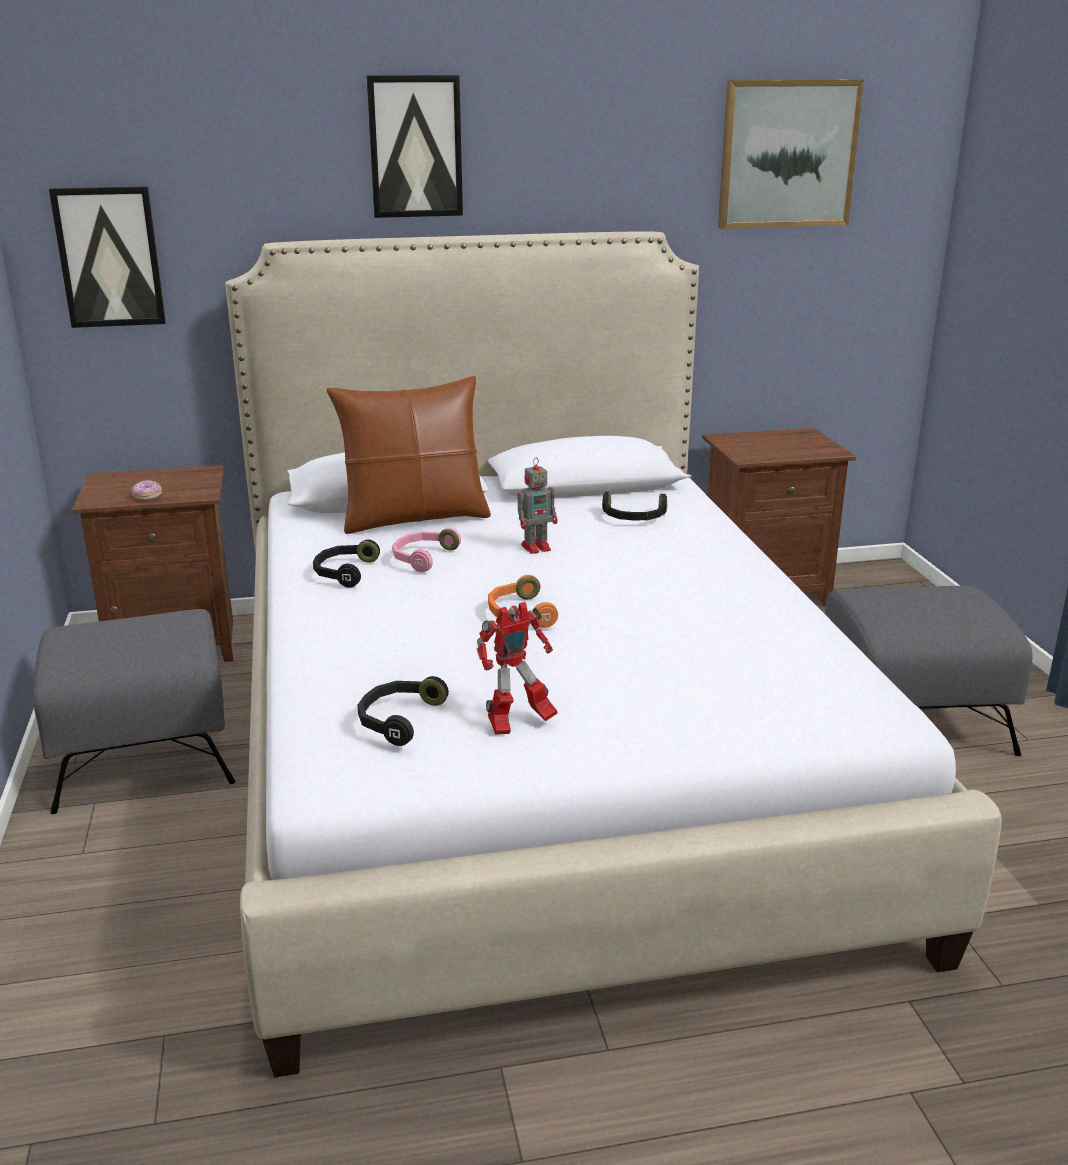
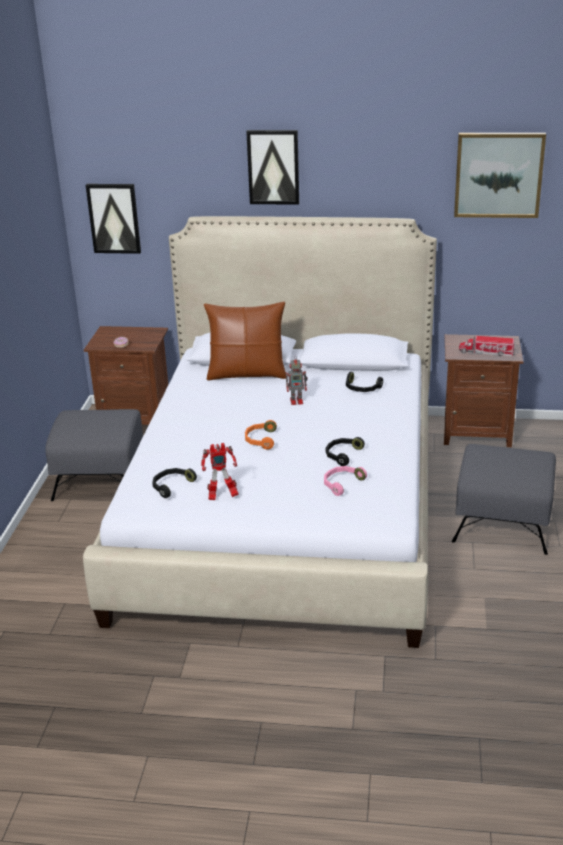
camera: 20 degrees right, 5 degrees up
black headphones [313,539,380,587] -> black headphones moved to [326,437,365,466]
pink headphones [392,528,461,573] -> pink headphones moved to [324,466,367,496]
none -> toy truck [459,335,516,356]

